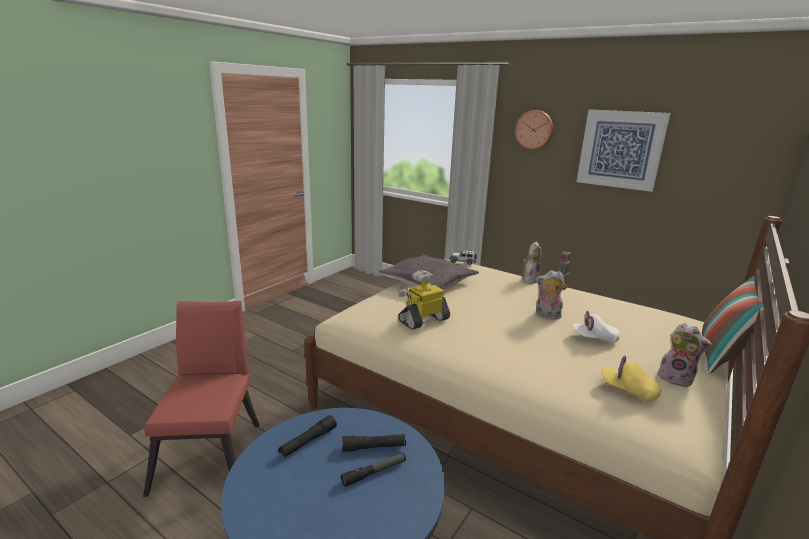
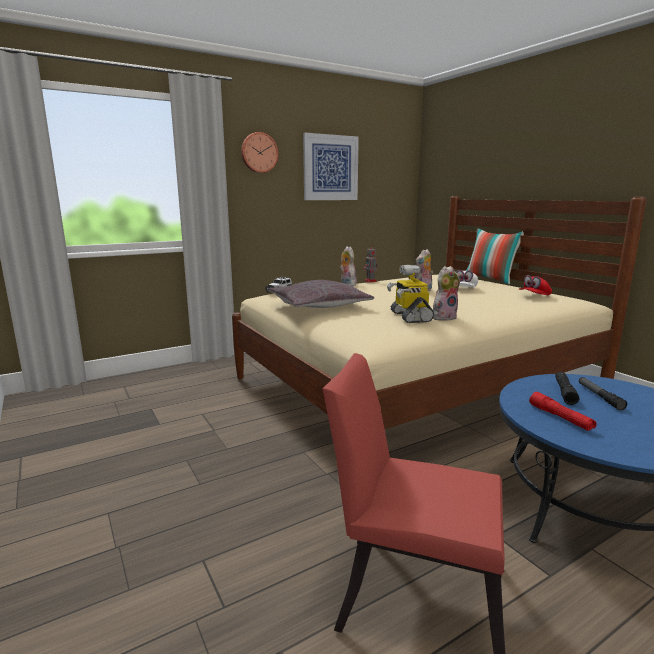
camera: 65 degrees left, 5 degrees down
black flashlight [278,415,337,458] -> red flashlight [529,392,597,431]
yellow cap [601,356,661,401] -> red cap [519,275,552,295]
plush toy [656,323,712,387] -> plush toy moved to [433,266,461,321]

